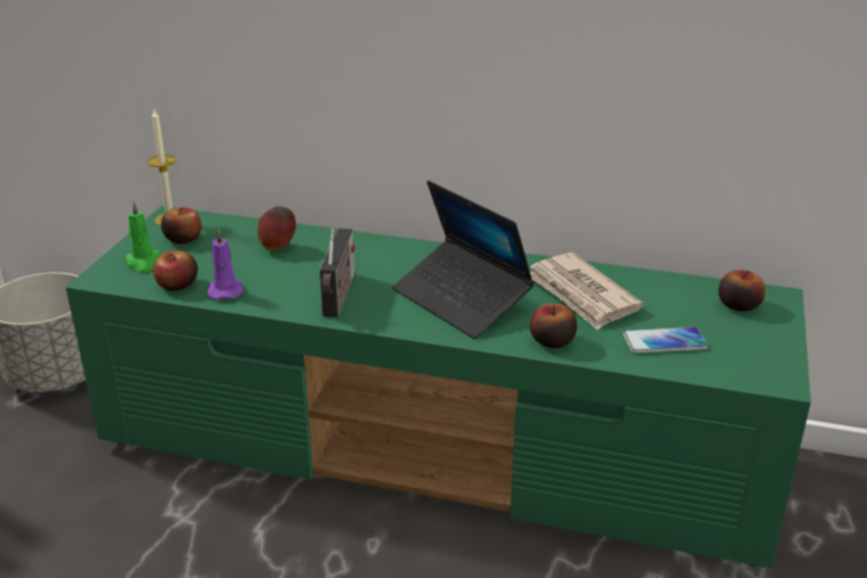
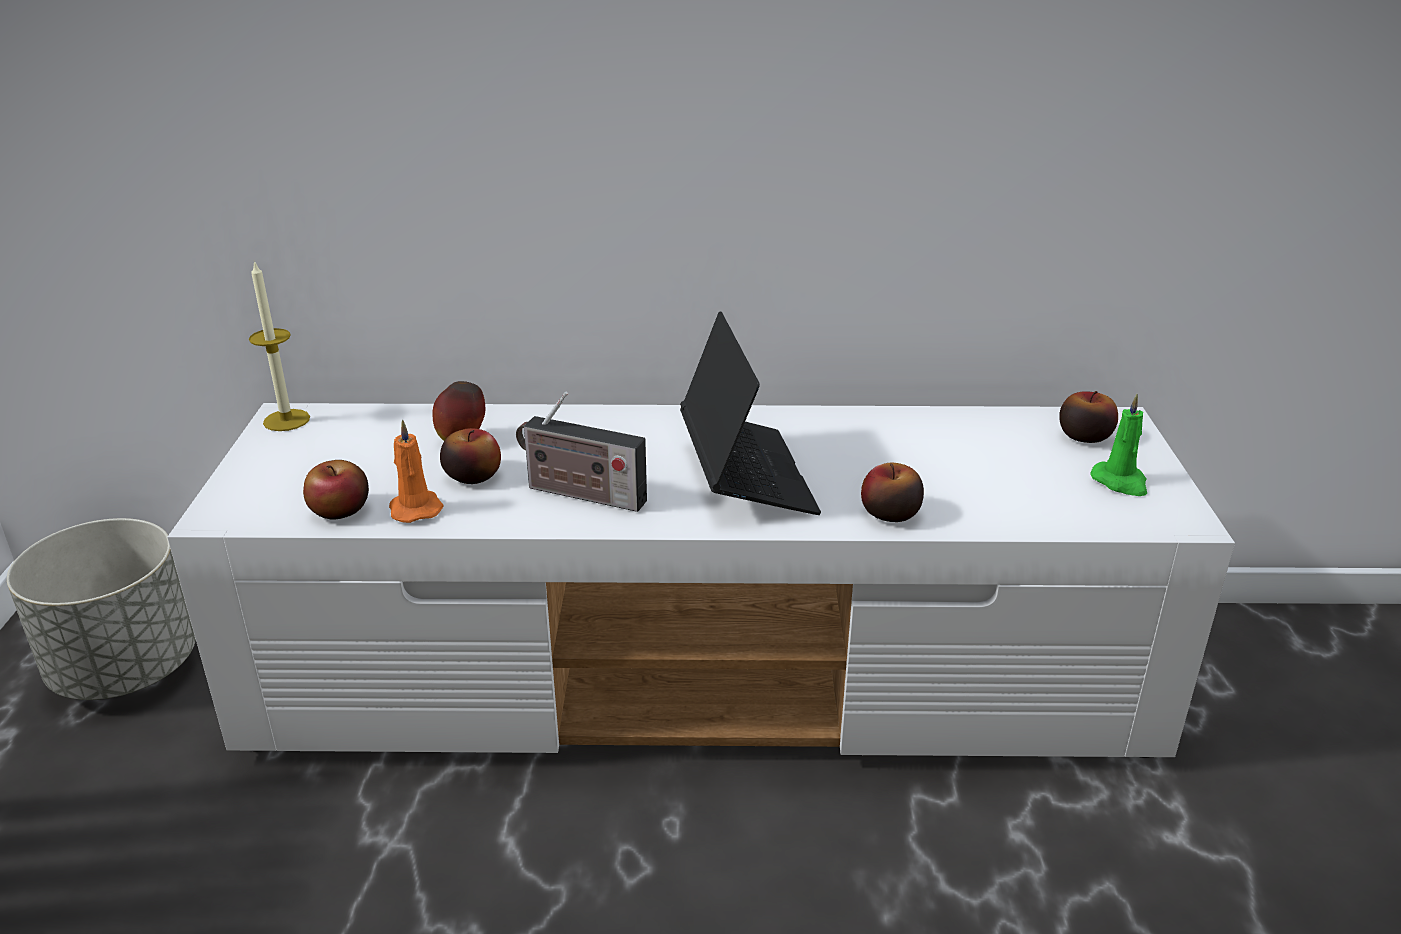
camera: 15 degrees left, 0 degrees up
green tv stand [66,206,811,568] -> white tv stand [167,403,1235,758]
green candle [125,201,160,272] -> green candle moved to [1090,394,1147,496]
apple [161,207,202,244] -> apple moved to [440,428,501,484]
purple candle [207,228,244,300] -> orange candle [389,419,444,523]
radio [319,228,355,317] -> radio turned 120 degrees clockwise [516,392,647,512]
laptop [392,180,535,339] -> laptop turned 135 degrees counterclockwise [680,311,821,515]
newspaper [530,253,643,330] -> none
phone [623,327,708,353] -> none

